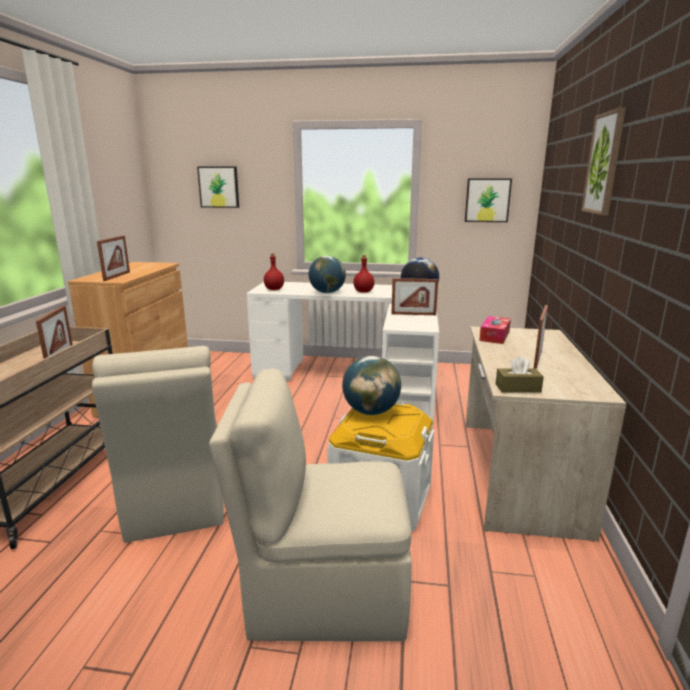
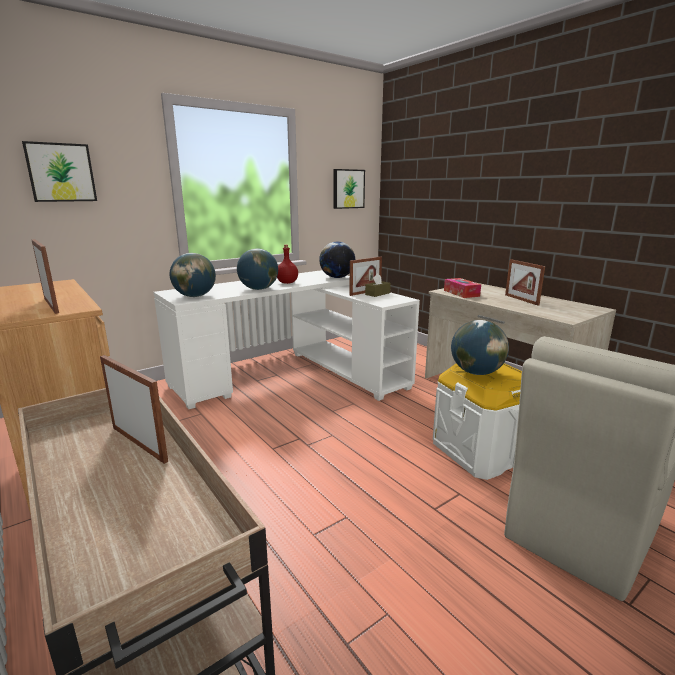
camera: 45 degrees left, 0 degrees up
beige chair [92,346,224,543] -> none
red bottle [264,253,284,290] -> globe [170,253,216,297]
brown tissue box [496,356,544,393] -> brown tissue box moved to [365,273,391,297]
picture [581,107,626,215] -> none

